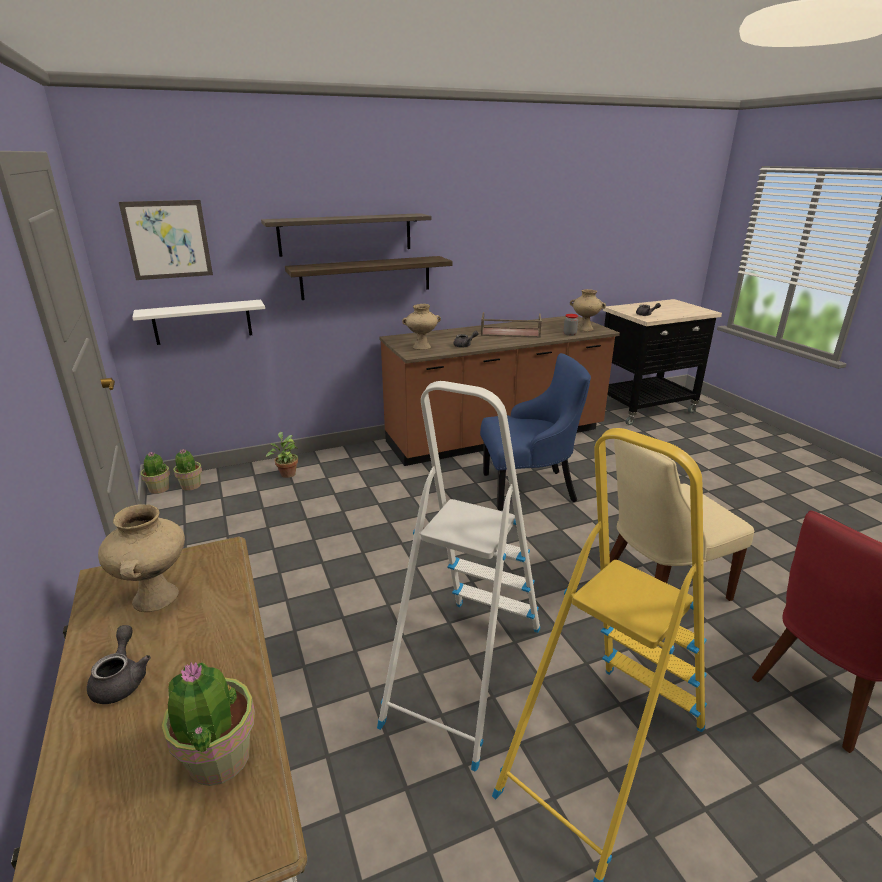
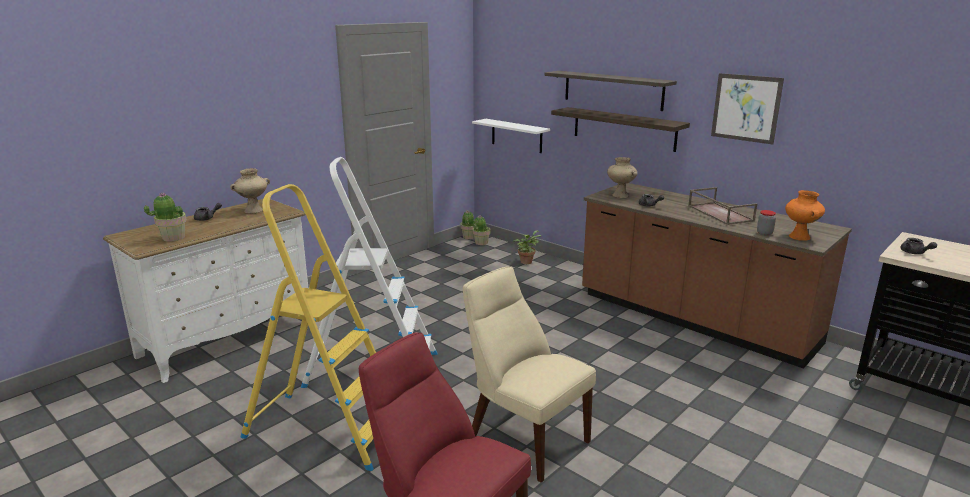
camera: 65 degrees right, 5 degrees down
picture [119,200,213,280] -> picture moved to [711,73,784,145]
blue chair [480,353,591,511] -> none
beige vase [570,289,606,331] -> orange vase [785,190,825,241]

